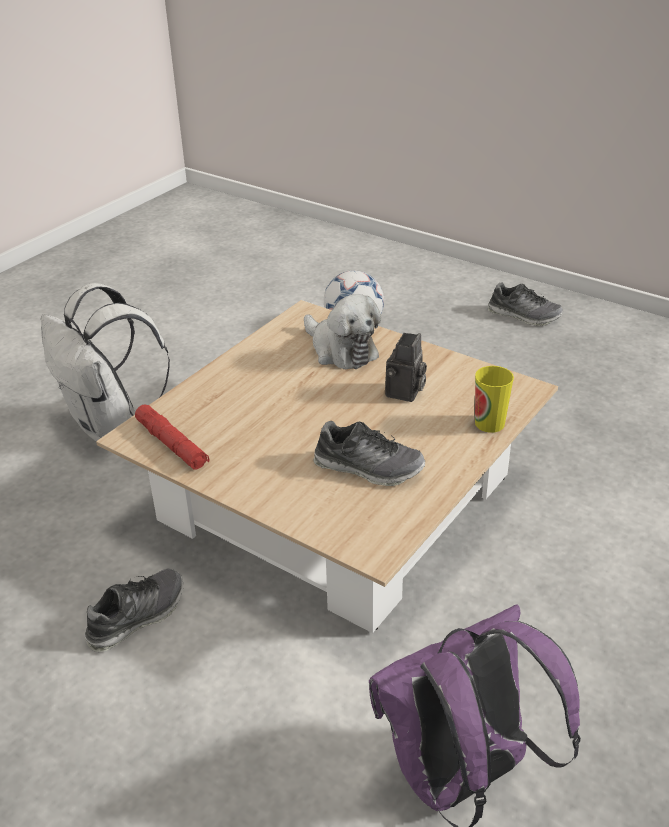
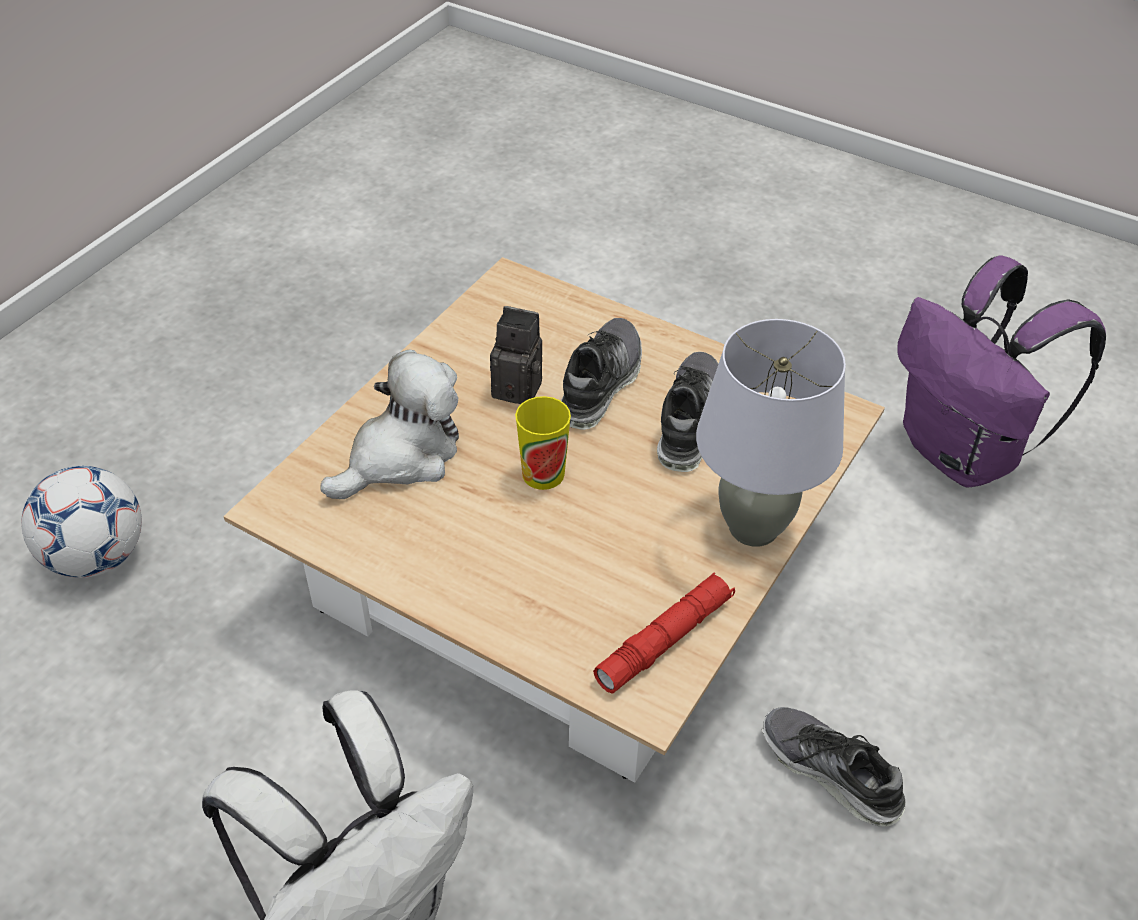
camera: 95 degrees left, 10 degrees up
cup [475,366,514,433] -> cup moved to [515,396,571,490]
shoe [488,283,563,326] -> shoe moved to [561,318,642,430]
none -> grey table lamp [696,319,846,546]

